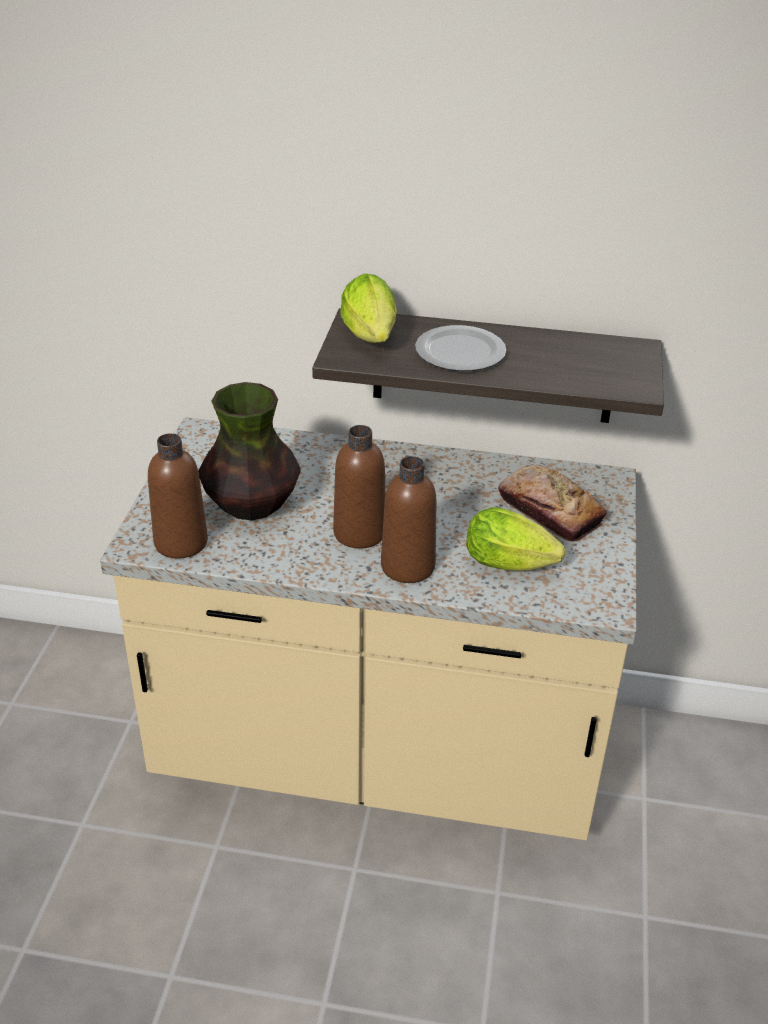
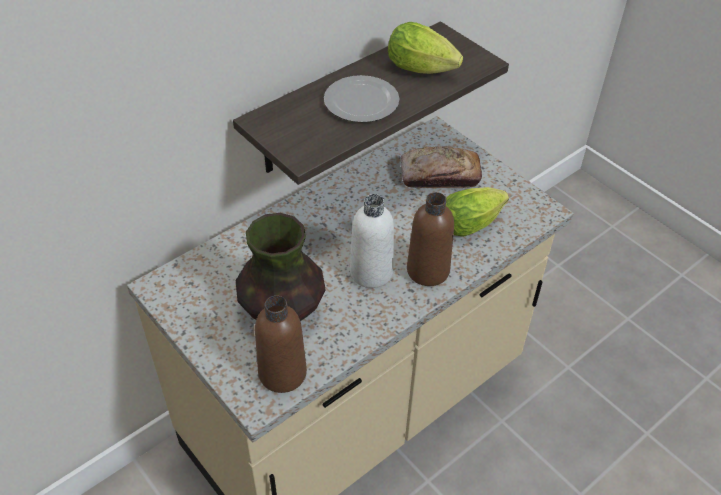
camera: 50 degrees left, 10 degrees up
brown bottle [333,425,386,549] -> white bottle [350,194,394,288]
lettuce [340,273,397,343] -> lettuce moved to [388,22,463,74]

